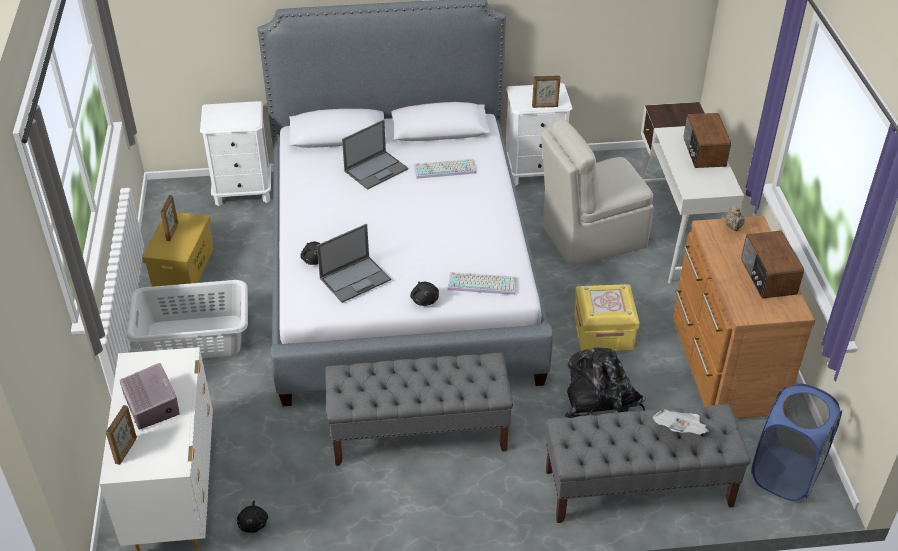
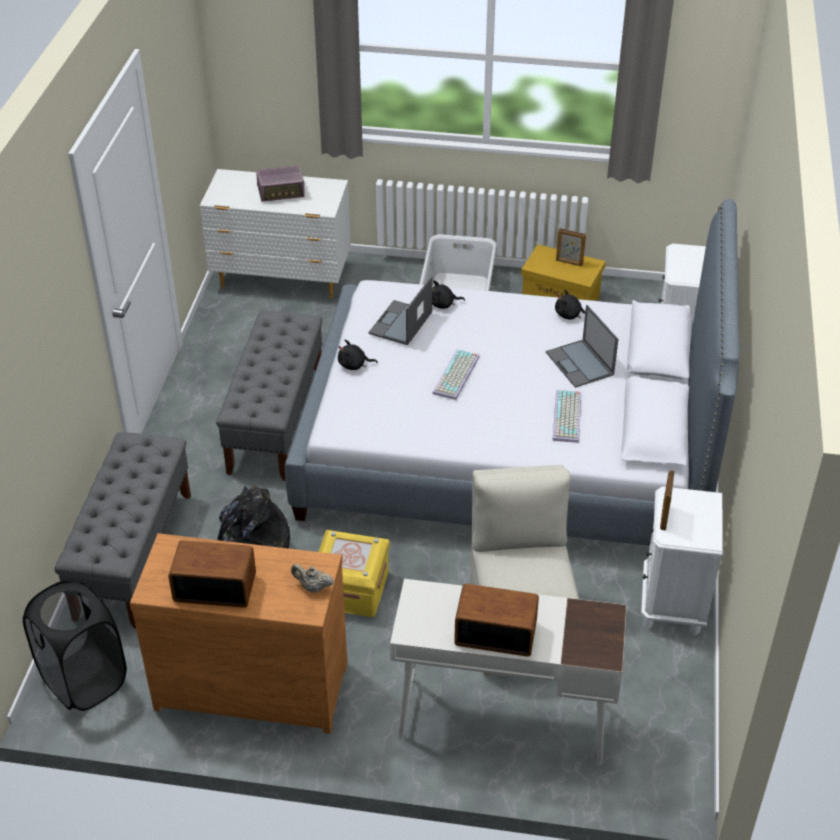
camera: 105 degrees right, 0 degrees up
picture frame [106,405,137,465] -> none
black plush toy [237,501,268,533] -> black plush toy moved to [555,289,585,320]
laptop [316,224,391,303] -> laptop turned 45 degrees clockwise [368,276,432,345]
keyboard [448,272,517,295] -> keyboard moved to [432,349,479,400]
newspaper [653,409,709,435] -> none
blue laundry basket [751,384,842,501] -> black laundry basket [23,581,127,711]

